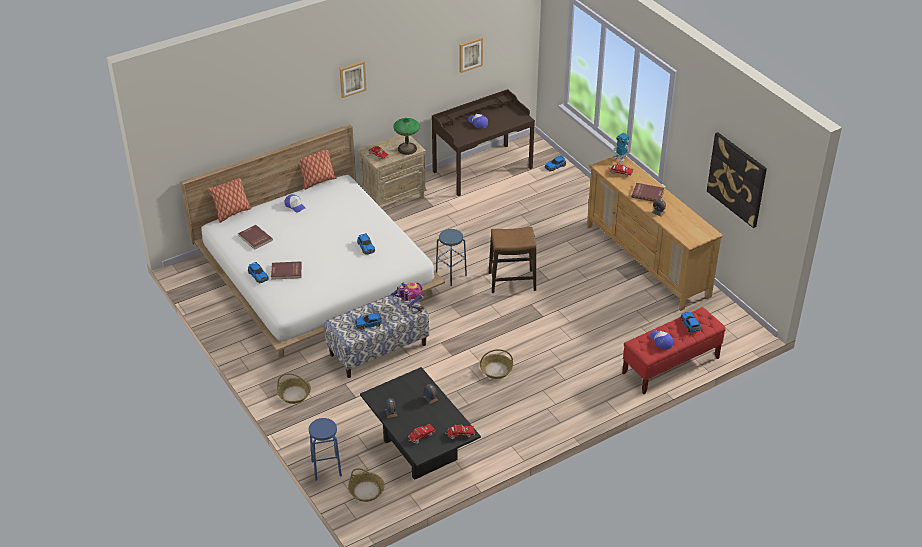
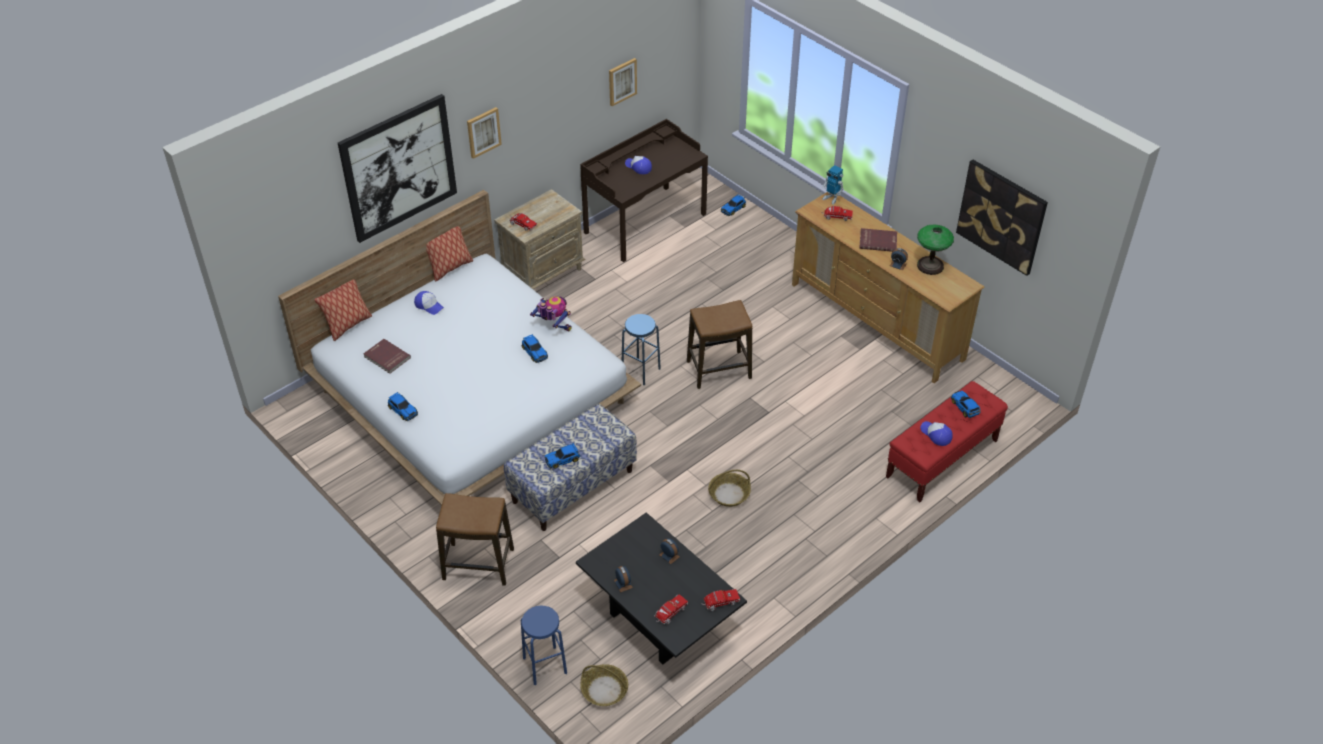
camera: 10 degrees left, 5 degrees up
red book [271,261,302,280] -> none
basket [277,373,311,404] -> stool [436,493,514,586]
toy robot [391,282,424,312] -> toy robot moved to [530,297,572,332]
table lamp [393,118,420,155] -> table lamp moved to [917,224,954,275]
none -> picture [338,94,457,243]

